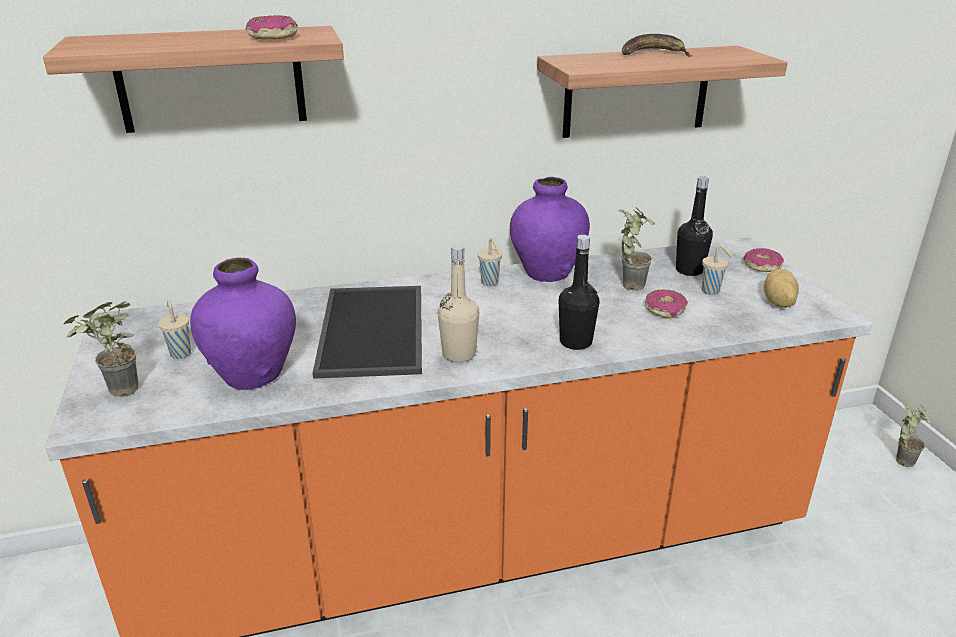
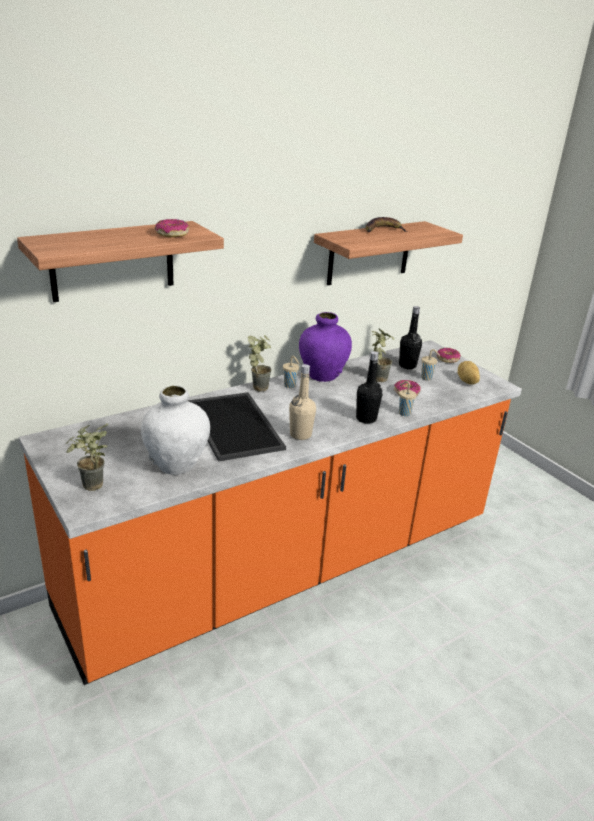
camera: 20 degrees left, 0 degrees up
beige cup [158,300,191,359] -> beige cup moved to [399,381,417,416]
purple vase [190,257,296,390] -> white vase [141,386,210,475]
potted plant [896,404,932,467] -> potted plant moved to [248,335,271,391]

